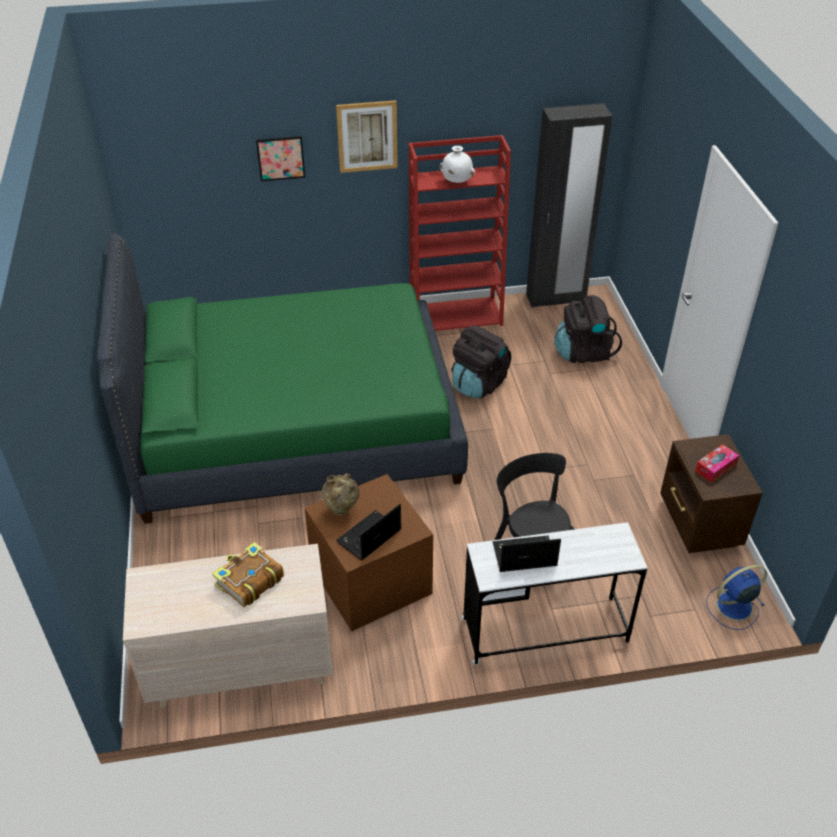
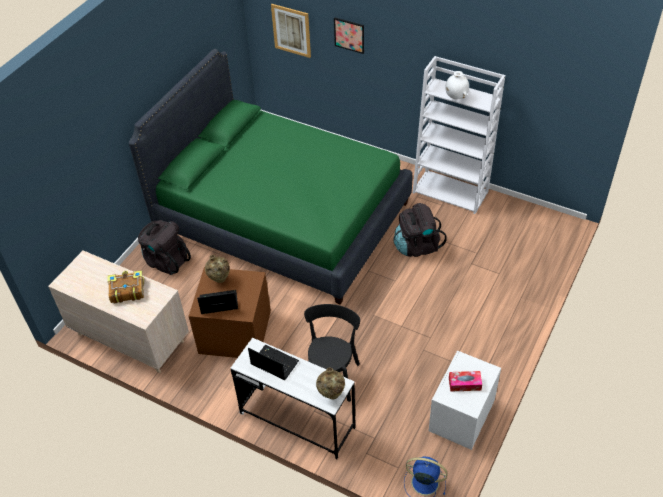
camera: 40 degrees right, 5 degrees up
picture [336,100,398,173] -> picture moved to [271,4,311,58]
red bookcase [409,135,511,331] -> white bookcase [413,56,505,214]
black wardrobe [526,103,612,308] -> none
black backpack [554,295,622,363] -> black backpack moved to [138,220,191,275]
brown nightstand [660,434,763,553] -> white nightstand [429,351,501,450]
none -> beige vase [316,368,345,399]

